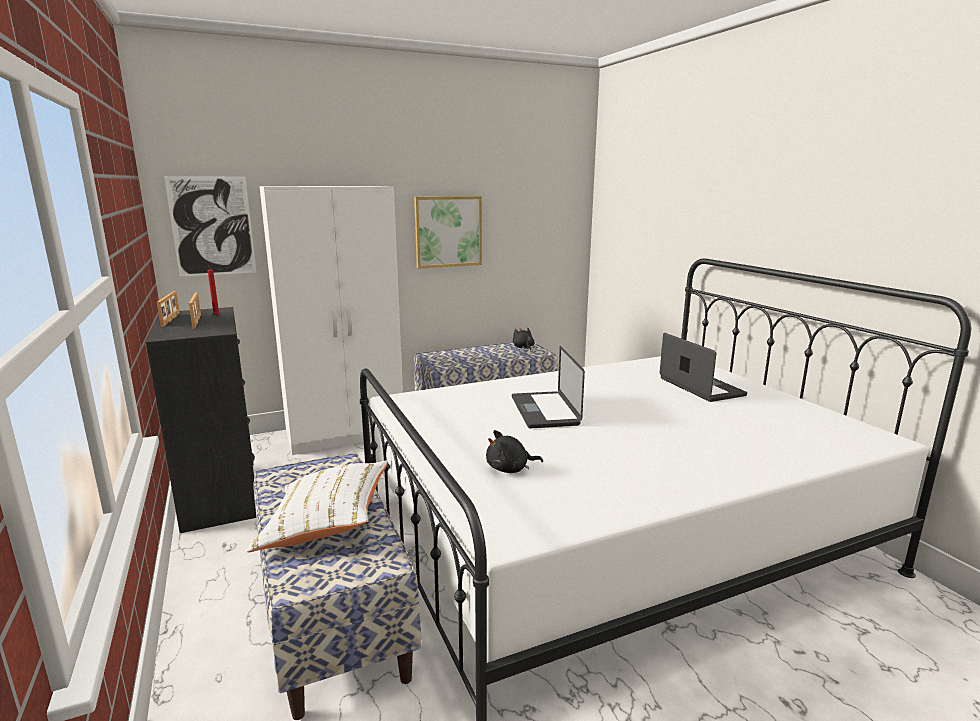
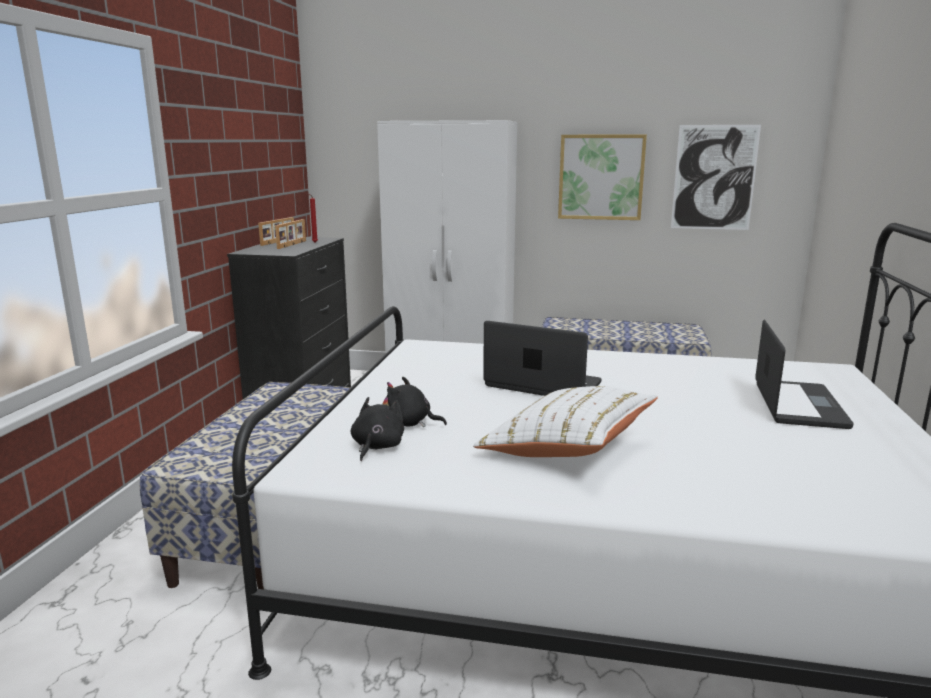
camera: 35 degrees right, 0 degrees up
picture [164,176,256,277] -> picture moved to [671,125,761,230]
white pillow [246,461,388,552] -> white pillow moved to [473,386,658,457]
laptop [512,346,585,428] -> laptop turned 90 degrees clockwise [483,321,602,396]
black plush toy [513,328,535,351] -> black plush toy moved to [351,397,404,461]

